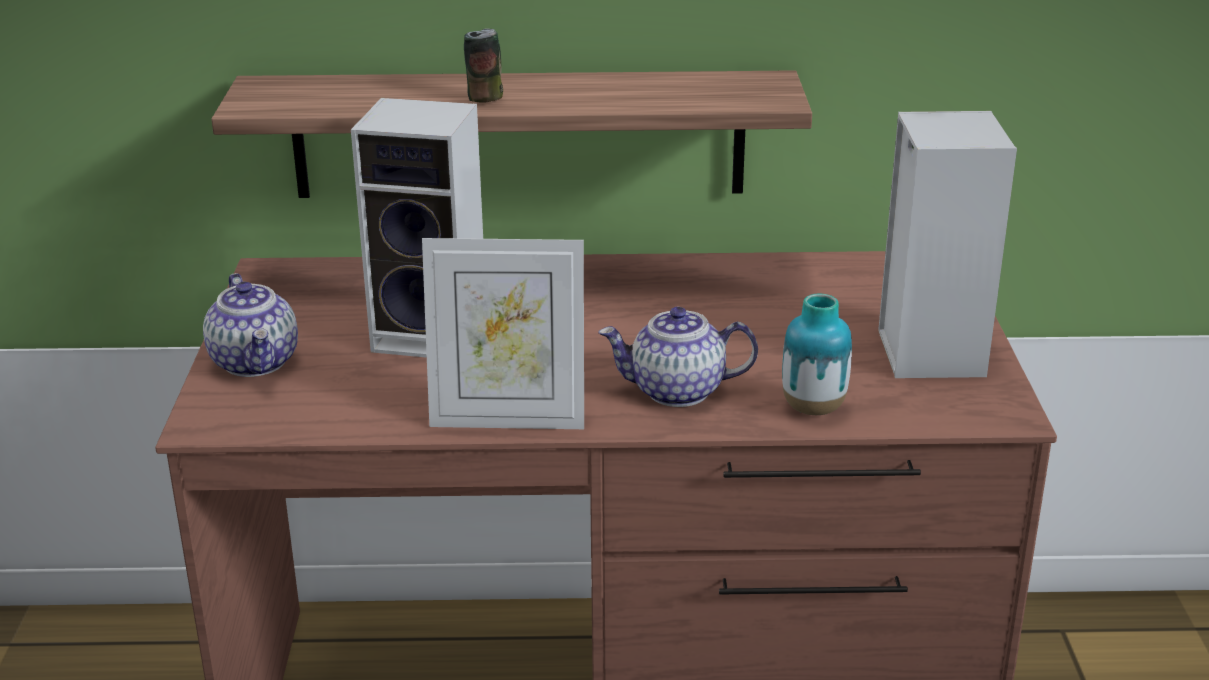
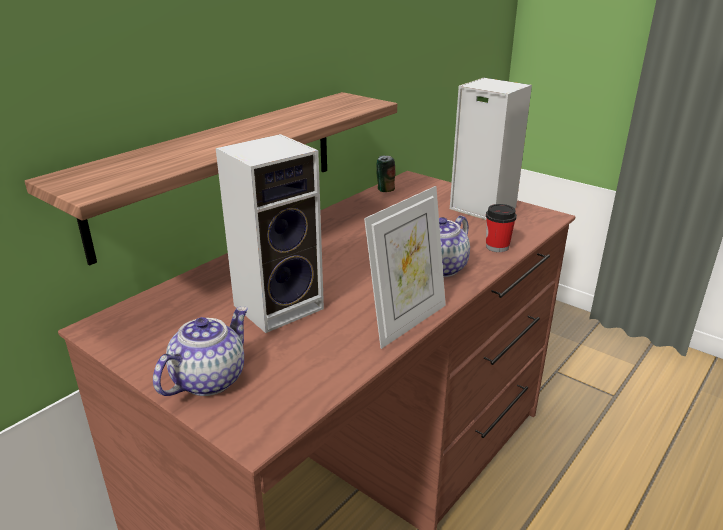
camera: 50 degrees left, 0 degrees up
teapot [203,273,298,377] -> teapot turned 75 degrees counterclockwise [153,307,248,396]
can [464,28,503,103] -> can moved to [376,155,396,192]
vase [782,294,852,415] -> cup [486,204,517,252]

